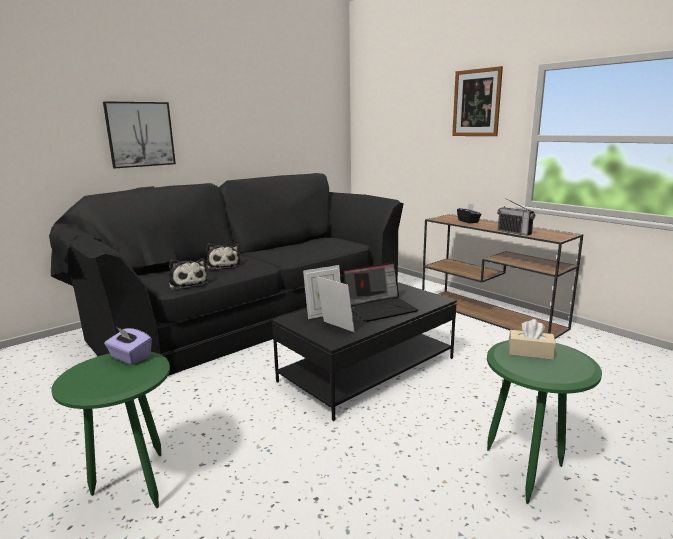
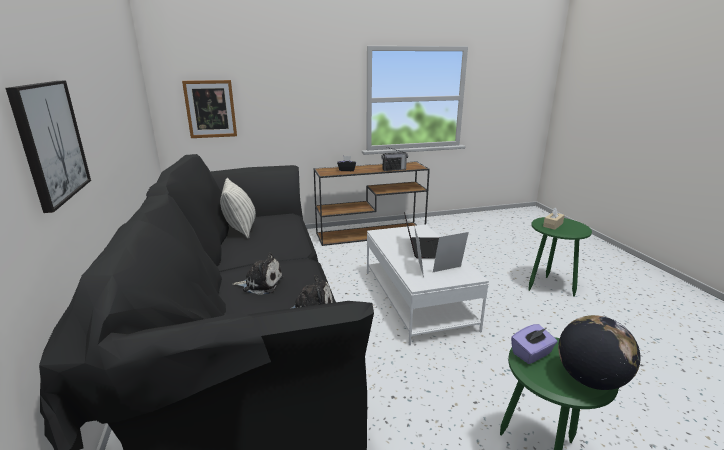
camera: 65 degrees left, 5 degrees up
black coffee table [272,282,457,421] -> white coffee table [367,224,489,345]
picture [452,66,503,136] -> picture moved to [182,80,237,138]
none -> pillow [220,178,256,238]
none -> globe [558,315,641,390]

